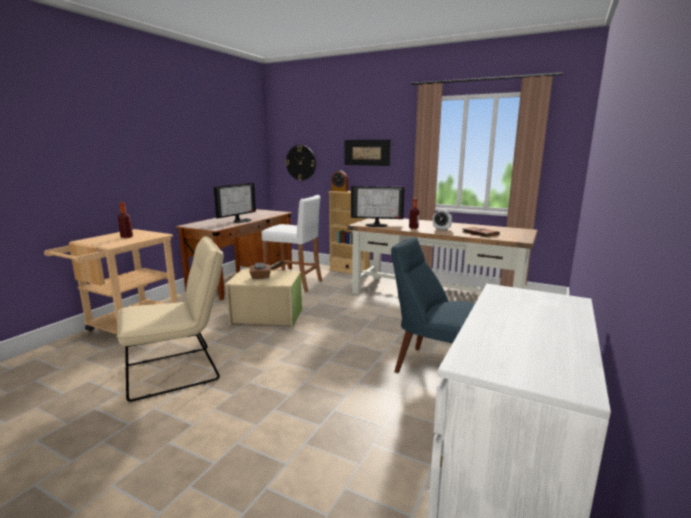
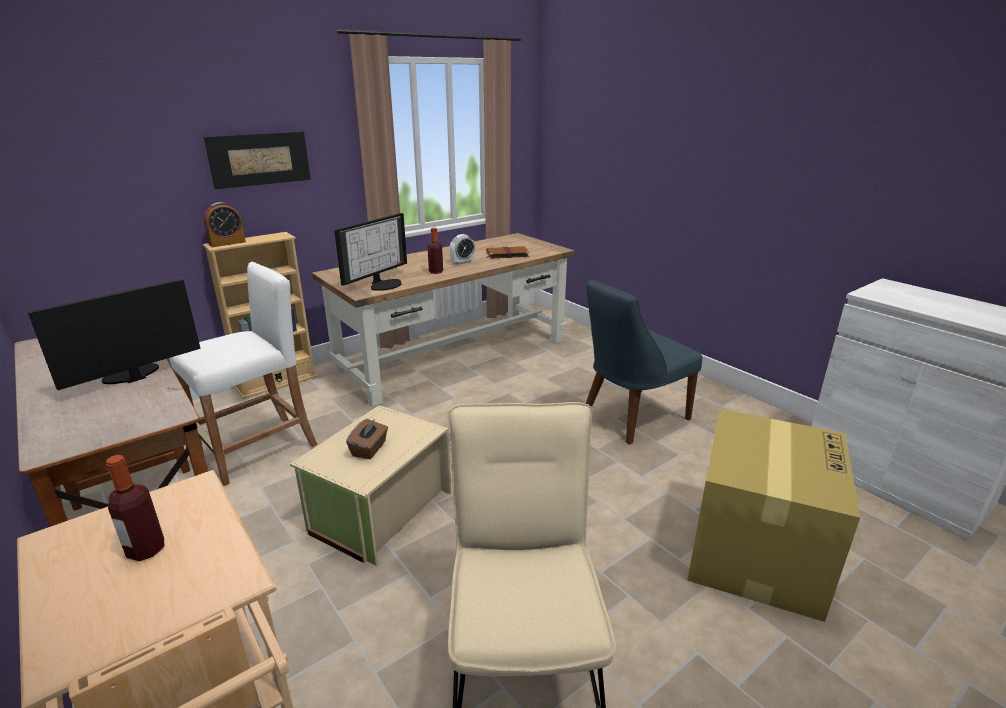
camera: 65 degrees left, 10 degrees up
monitor [214,183,256,223] -> monitor turned 105 degrees counterclockwise [28,279,200,390]
wall clock [286,145,316,180] -> none
none -> cardboard box [687,409,860,622]

